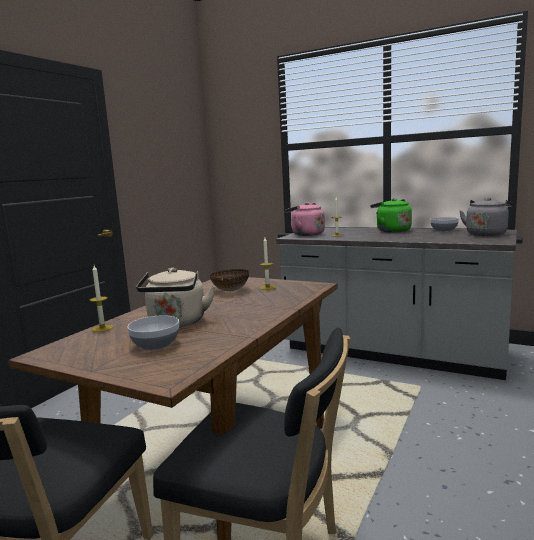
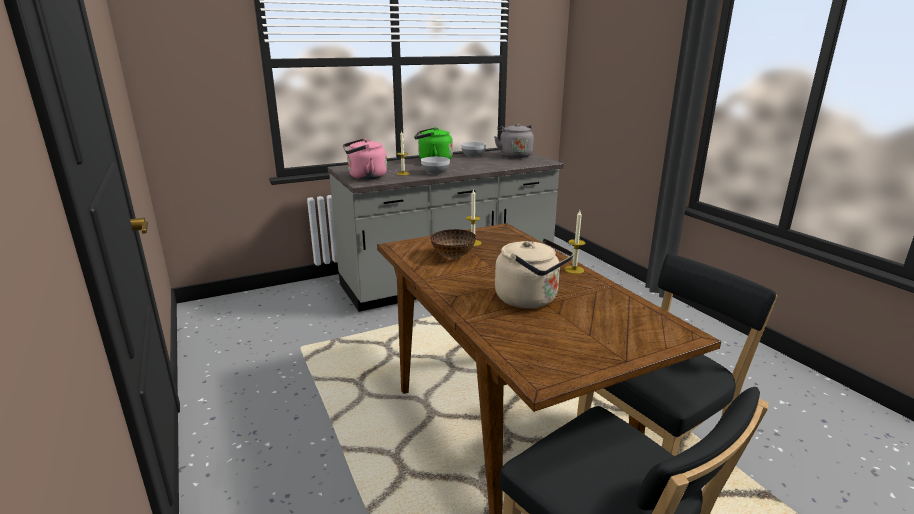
camera: 55 degrees left, 10 degrees up
candle [90,265,113,332] -> candle moved to [564,210,586,274]
bowl [127,315,179,351] -> bowl moved to [421,157,450,174]

